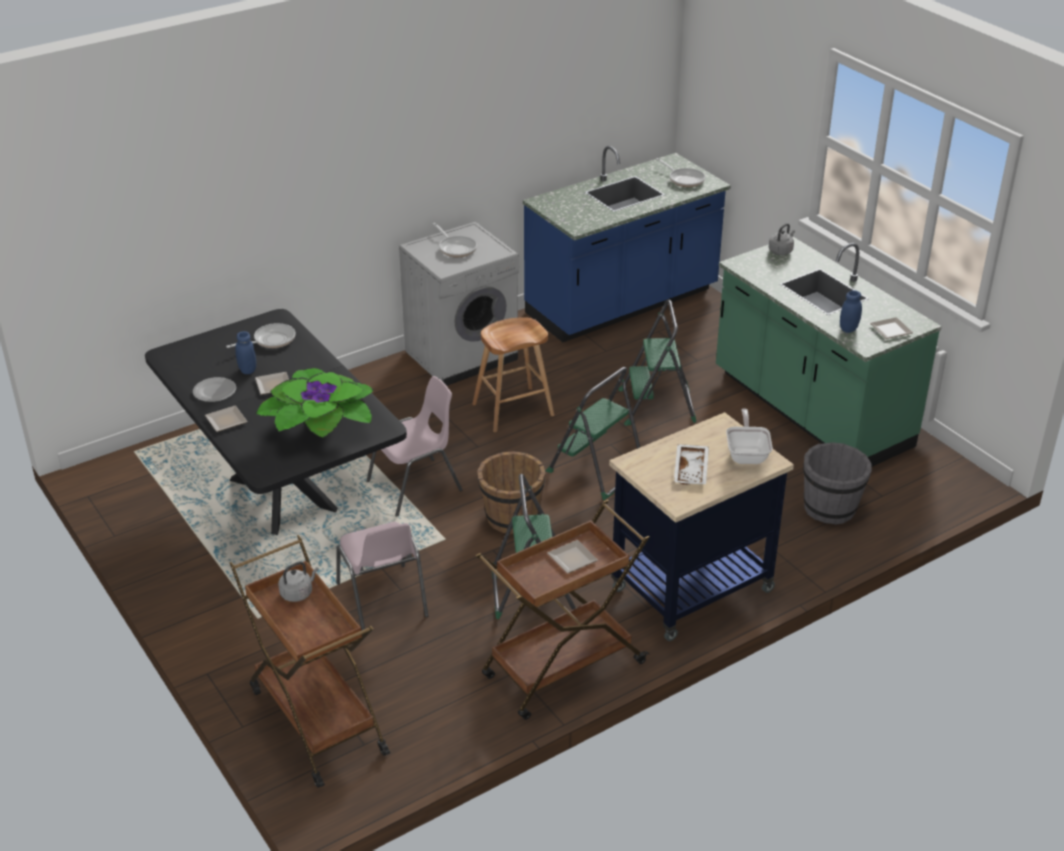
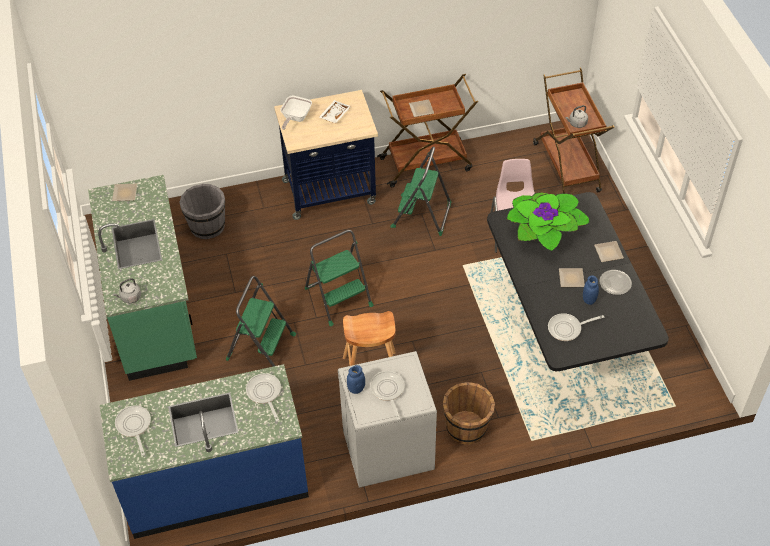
camera: 160 degrees left, 15 degrees up
pink chair [366,376,463,516] -> none
brown bucket [477,451,545,534] -> brown bucket moved to [443,382,495,445]
blue jar [840,290,862,333] -> blue jar moved to [347,365,365,394]
none -> frying pan [246,373,281,421]

